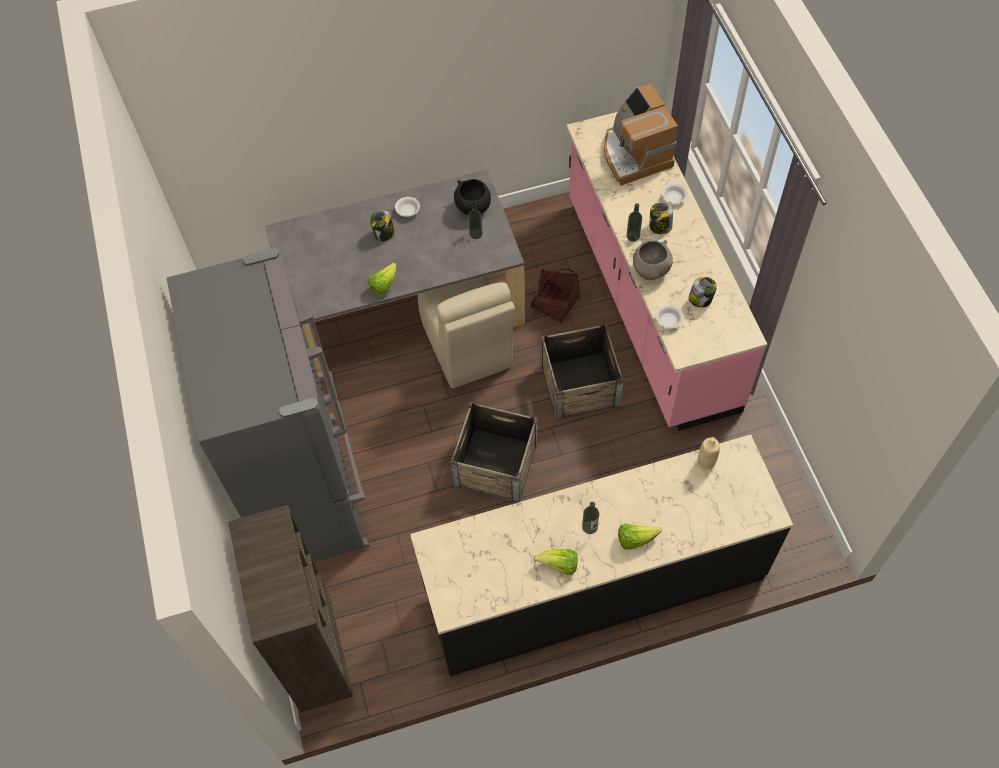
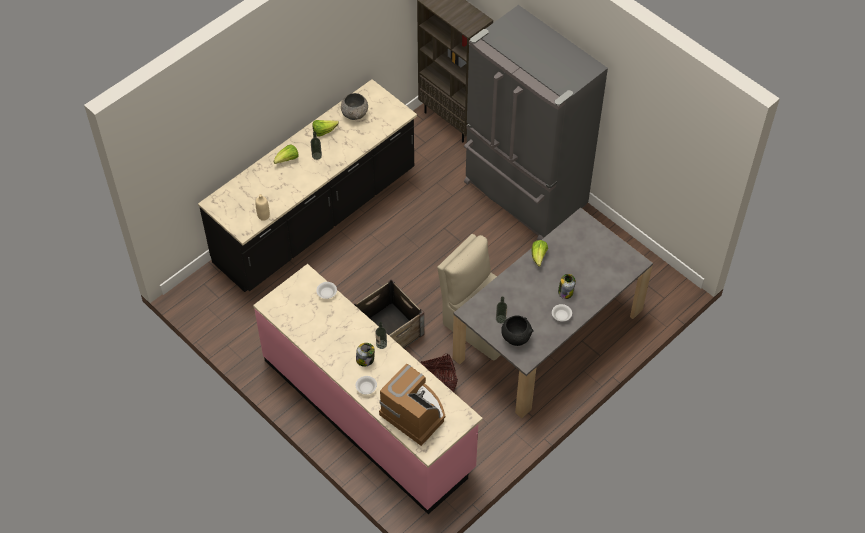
camera: 150 degrees right, 5 degrees down
crate [450,402,538,502] -> none
grey bowl [633,240,673,280] -> grey bowl moved to [341,93,368,120]
jar [689,277,717,308] -> none

